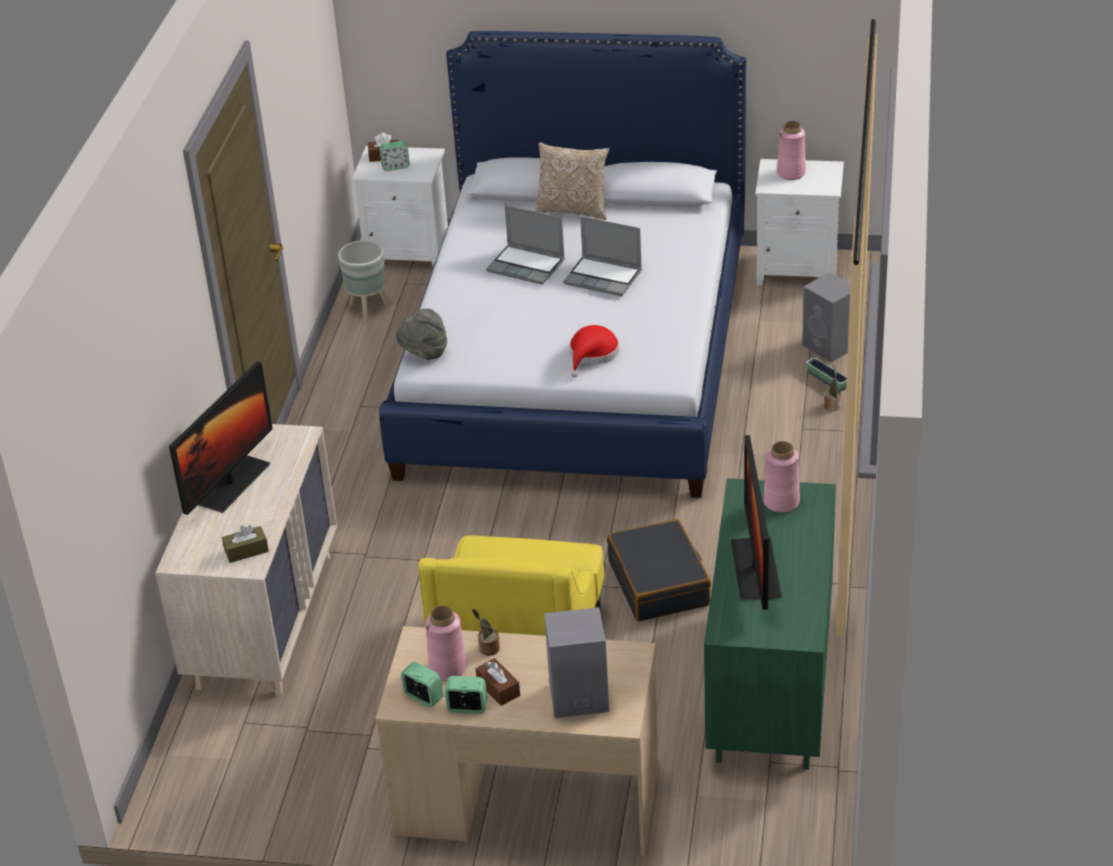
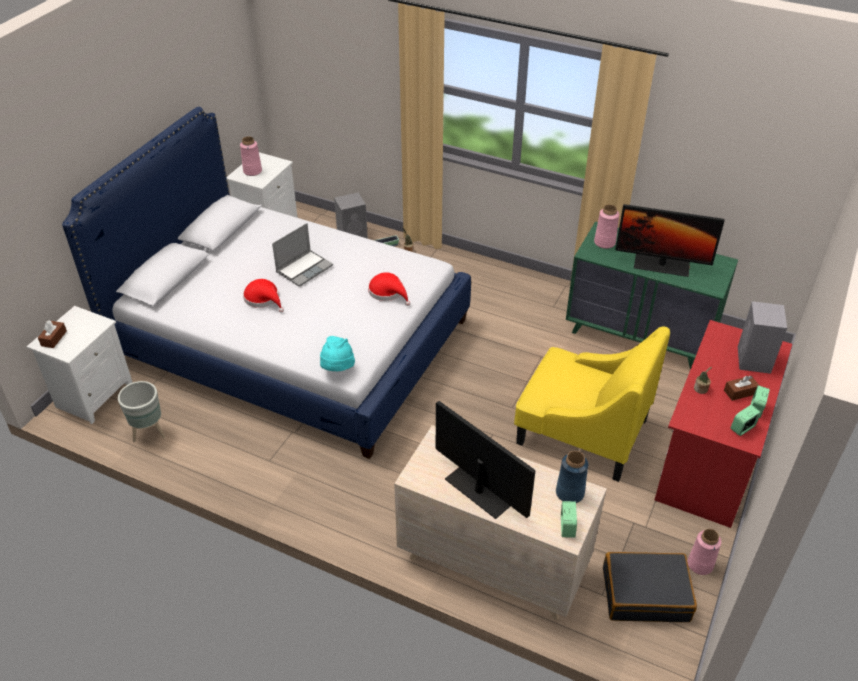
camera: 75 degrees left, 5 degrees up
brown tissue box [222,525,269,563] -> blue vase [556,451,588,503]
beige desk [375,626,658,856] -> red desk [655,320,792,528]
alarm clock [379,141,410,171] -> alarm clock moved to [561,501,577,538]
grey hat [397,309,447,360] -> turquoise hat [320,336,355,371]
pink vase [425,606,467,681] -> pink vase moved to [688,529,721,575]
laptop [486,205,565,285] -> red hat [243,279,284,313]
pillow [535,142,609,220] -> none
black suitcase [607,519,711,621] -> black suitcase moved to [603,552,697,622]

